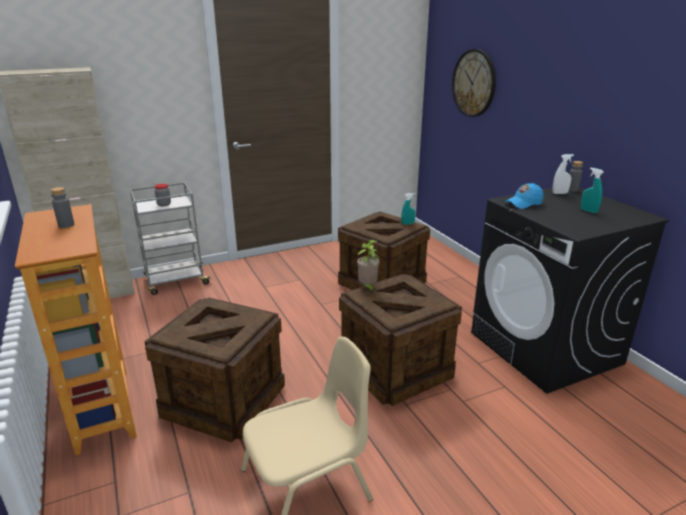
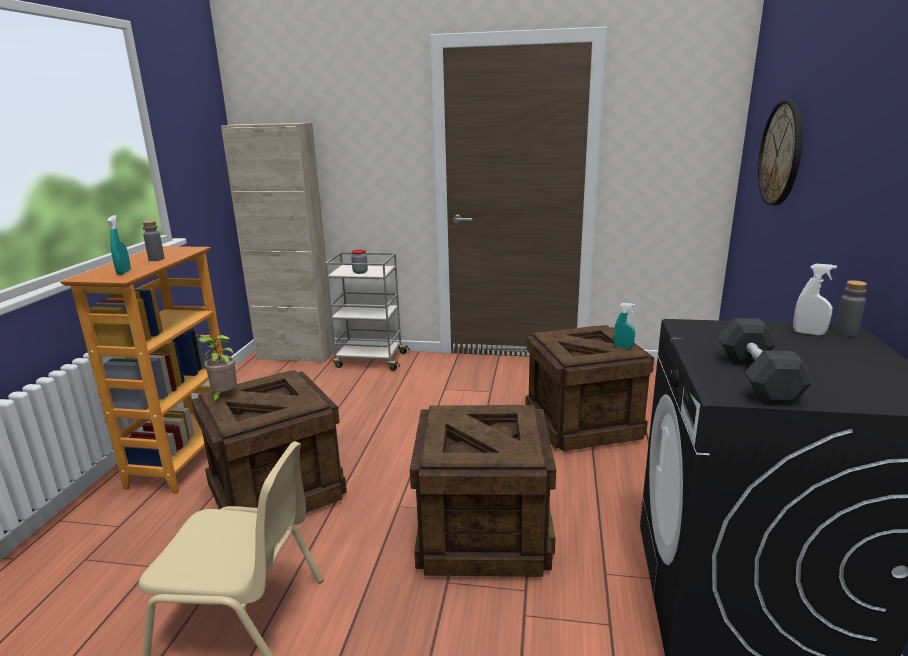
camera: 35 degrees right, 5 degrees down
potted plant [357,240,379,294] -> potted plant moved to [197,335,237,403]
blue cap [505,183,543,209] -> none
turquoise spray bottle [581,168,604,213] -> turquoise spray bottle moved to [107,215,131,275]
none -> black dumbbell [718,318,813,405]

